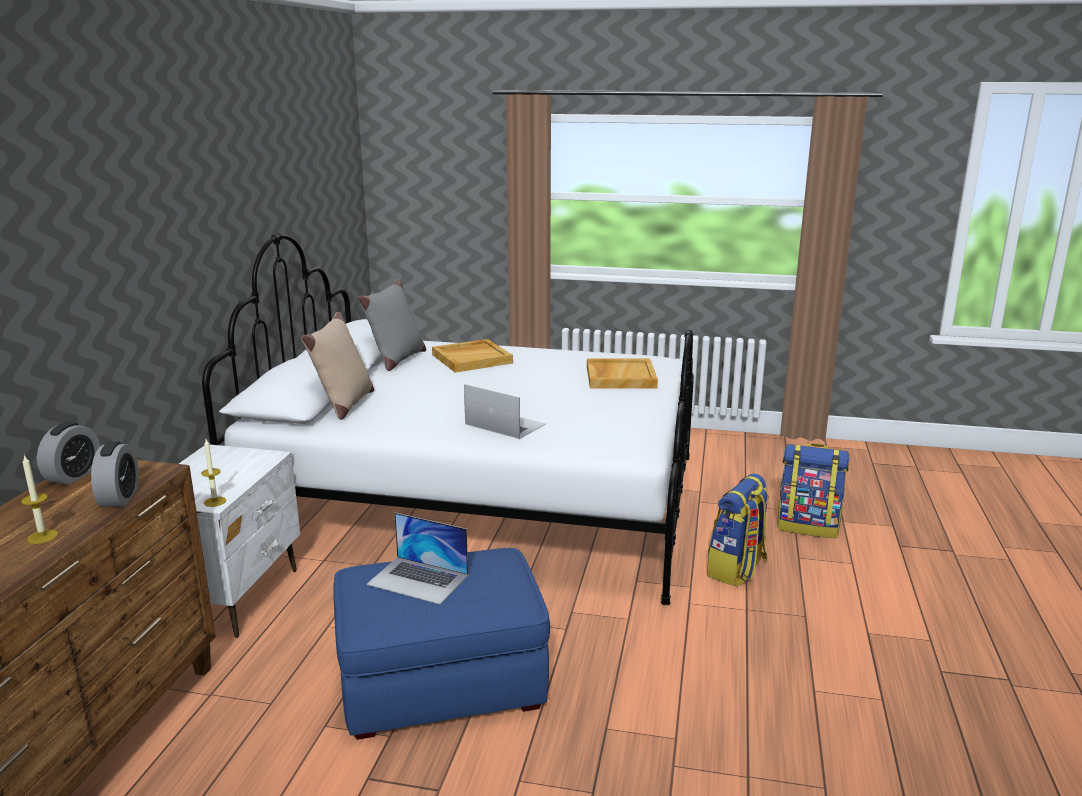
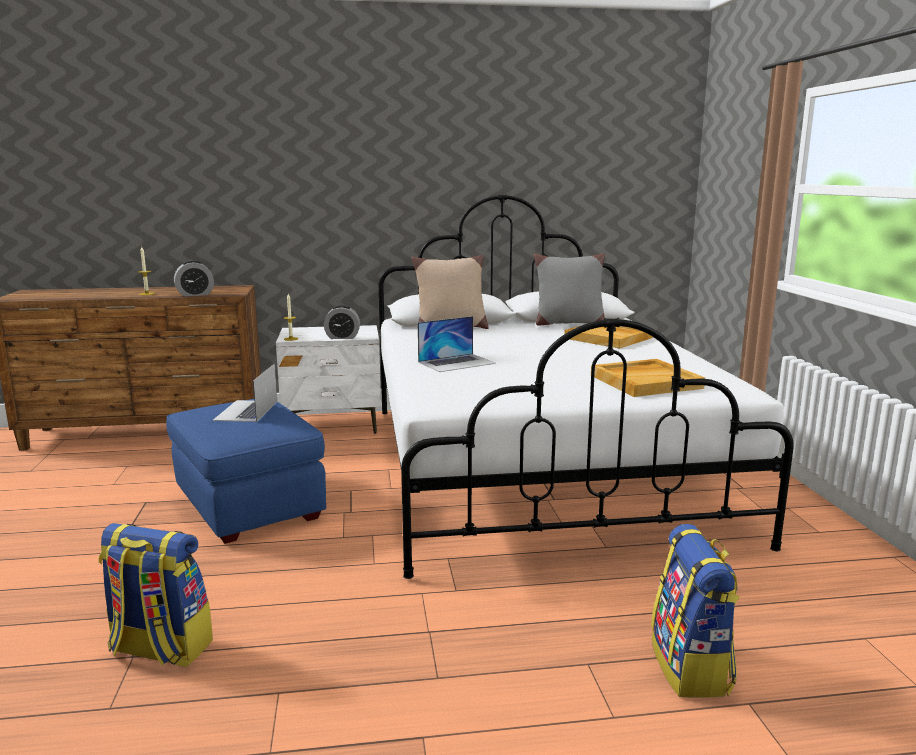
camera: 70 degrees right, 5 degrees down
alarm clock [37,422,100,485] -> alarm clock moved to [324,305,360,339]
laptop [464,384,546,439] -> laptop turned 45 degrees clockwise [418,316,496,372]
backpack [707,474,769,586] -> backpack moved to [98,523,213,667]

